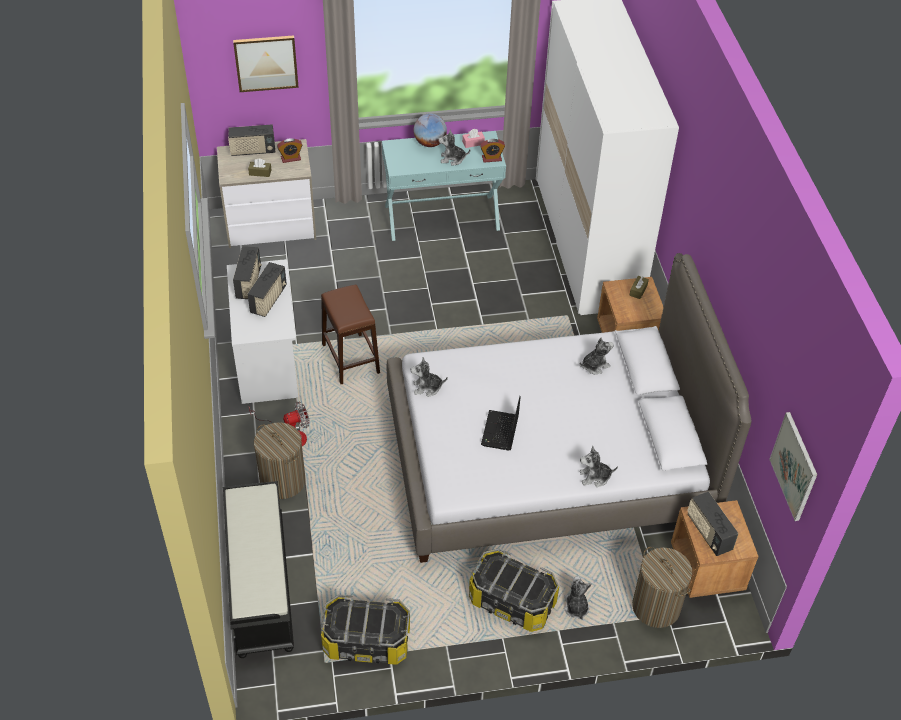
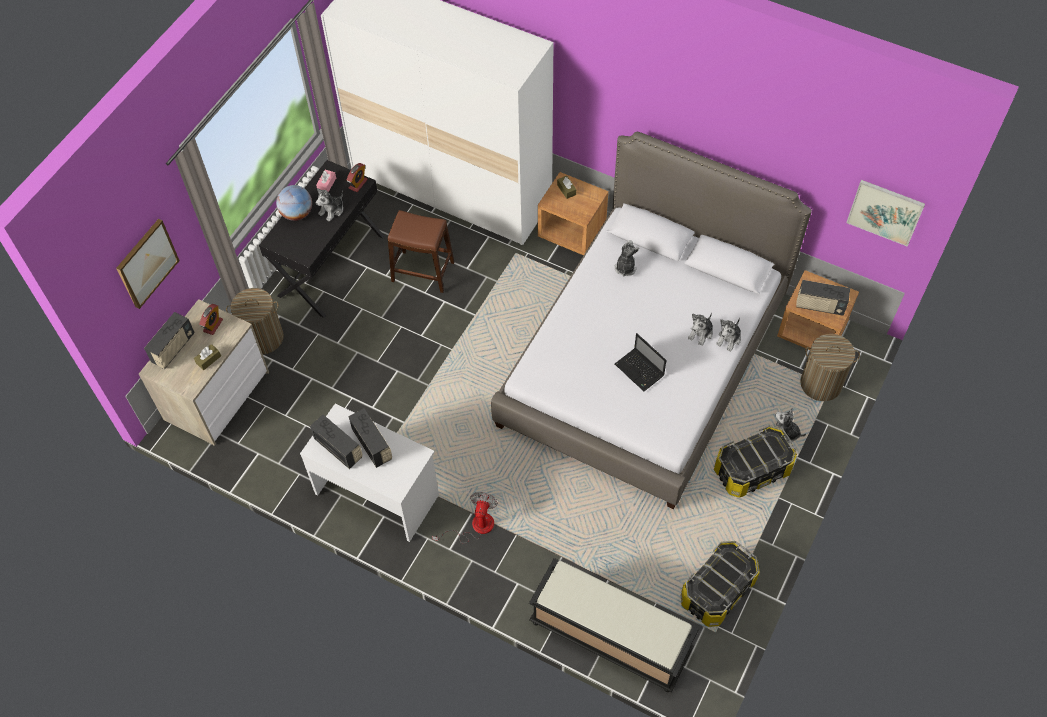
camera: 50 degrees left, 10 degrees up
laundry basket [254,422,305,499] -> laundry basket moved to [226,288,284,354]
brown stool [321,285,380,384] -> brown stool moved to [388,210,454,293]
turquoise console table [382,131,506,241] -> black console table [259,160,384,318]
plush toy [410,357,448,397] -> plush toy moved to [688,312,713,346]

